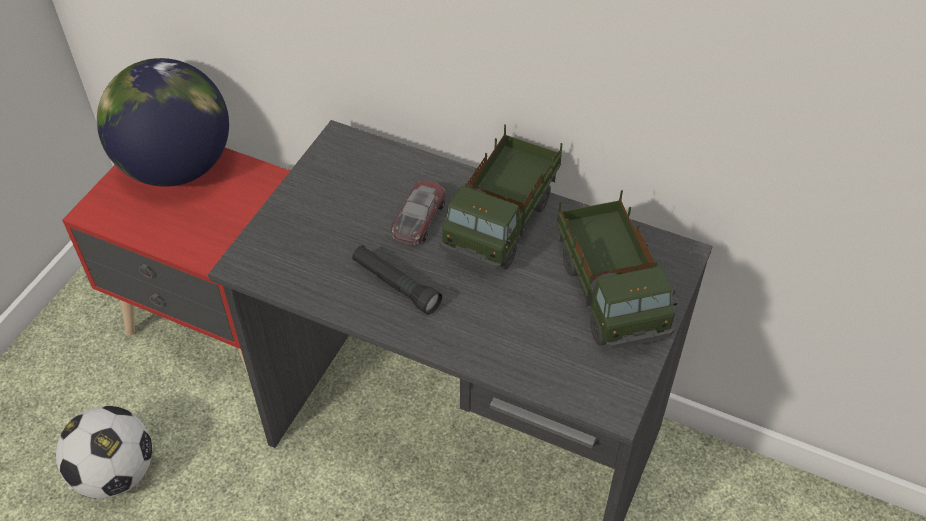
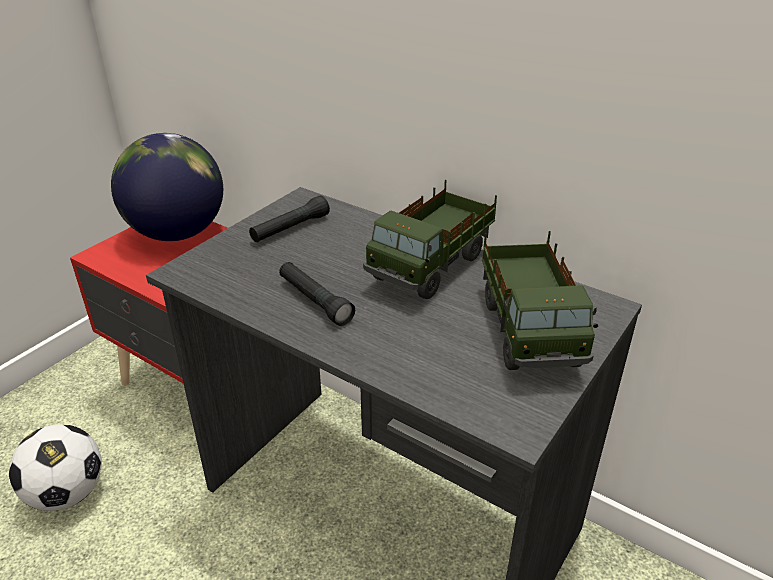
camera: 10 degrees right, 15 degrees down
toy car [391,180,445,245] -> none
none -> black flashlight [249,195,330,242]

